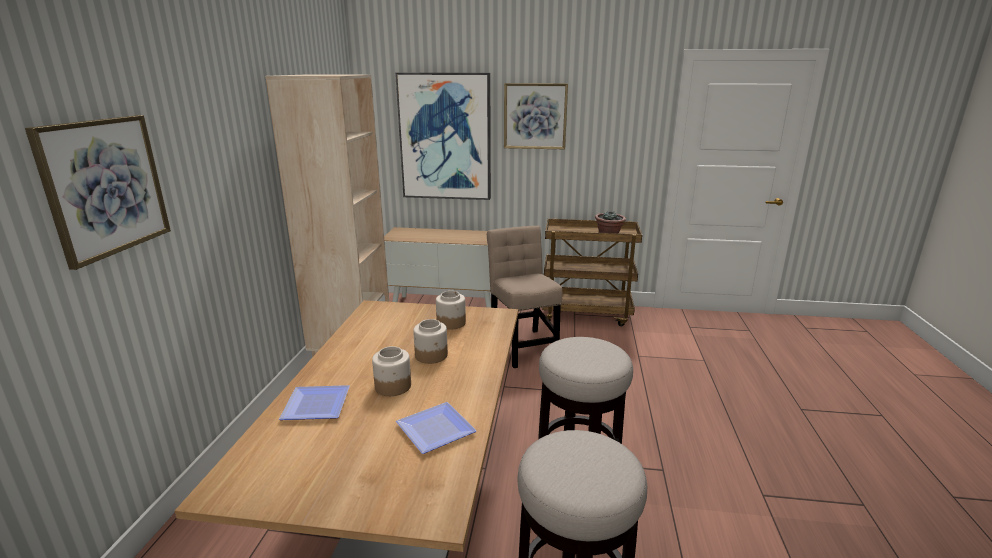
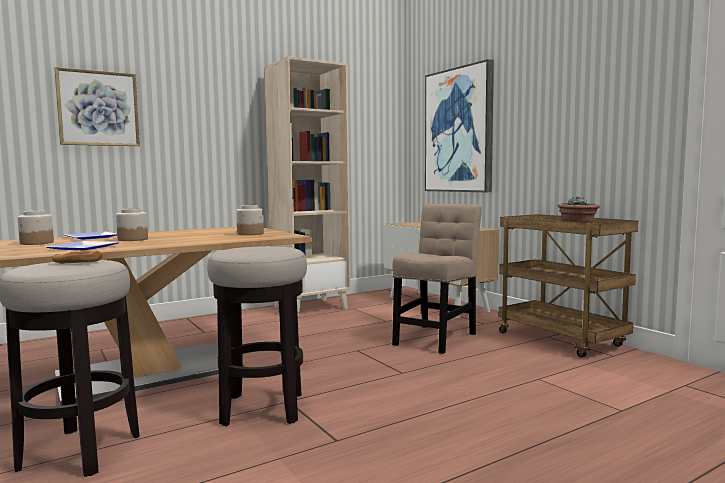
camera: 50 degrees right, 15 degrees down
jar [413,319,448,364] -> jar moved to [18,211,54,245]
picture [504,83,568,149] -> none
none -> bread [52,250,103,264]

